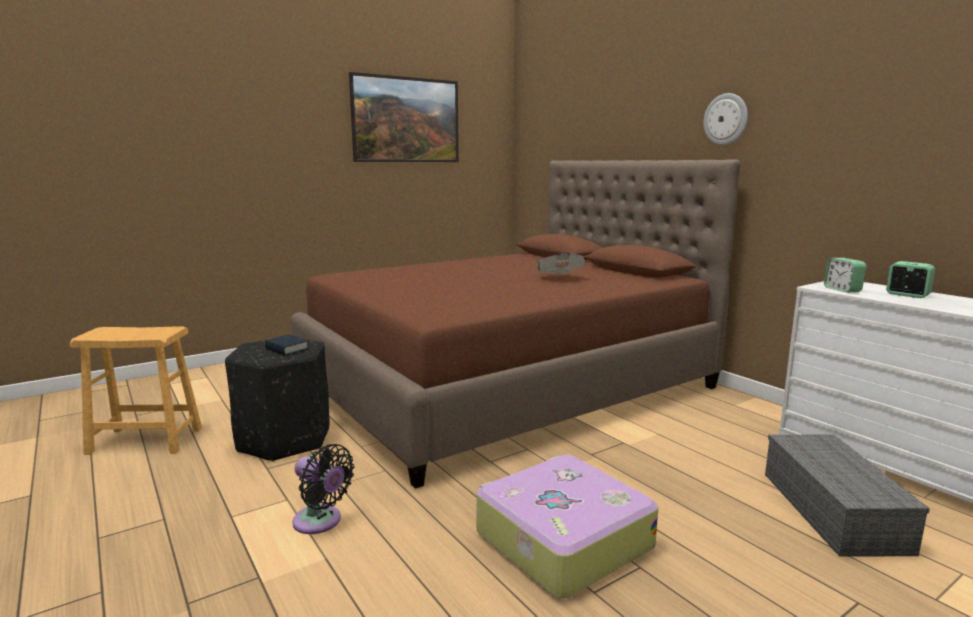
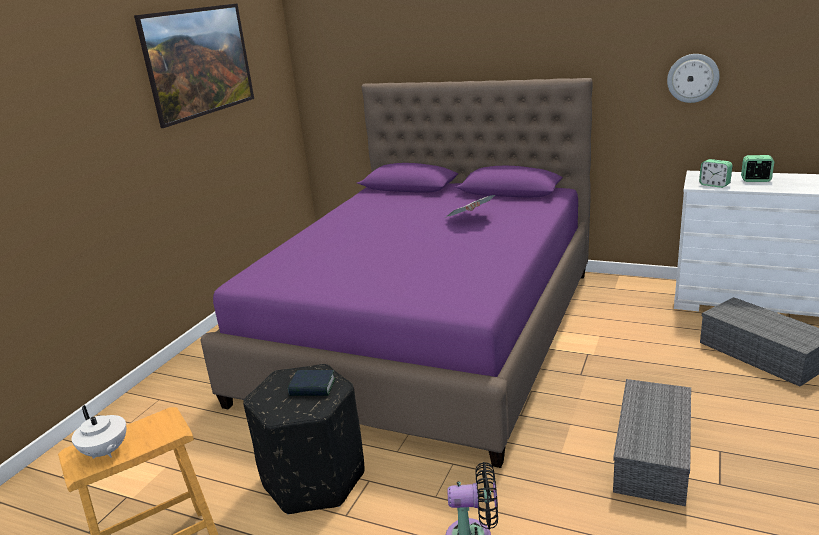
camera: 30 degrees left, 10 degrees up
brown bed [291,159,740,489] -> purple bed [200,78,593,468]
suitcase [476,455,659,598] -> grey storage box [613,379,691,506]
wall clock [703,93,748,145] -> wall clock moved to [667,54,719,103]
none -> white teapot [72,405,126,459]

